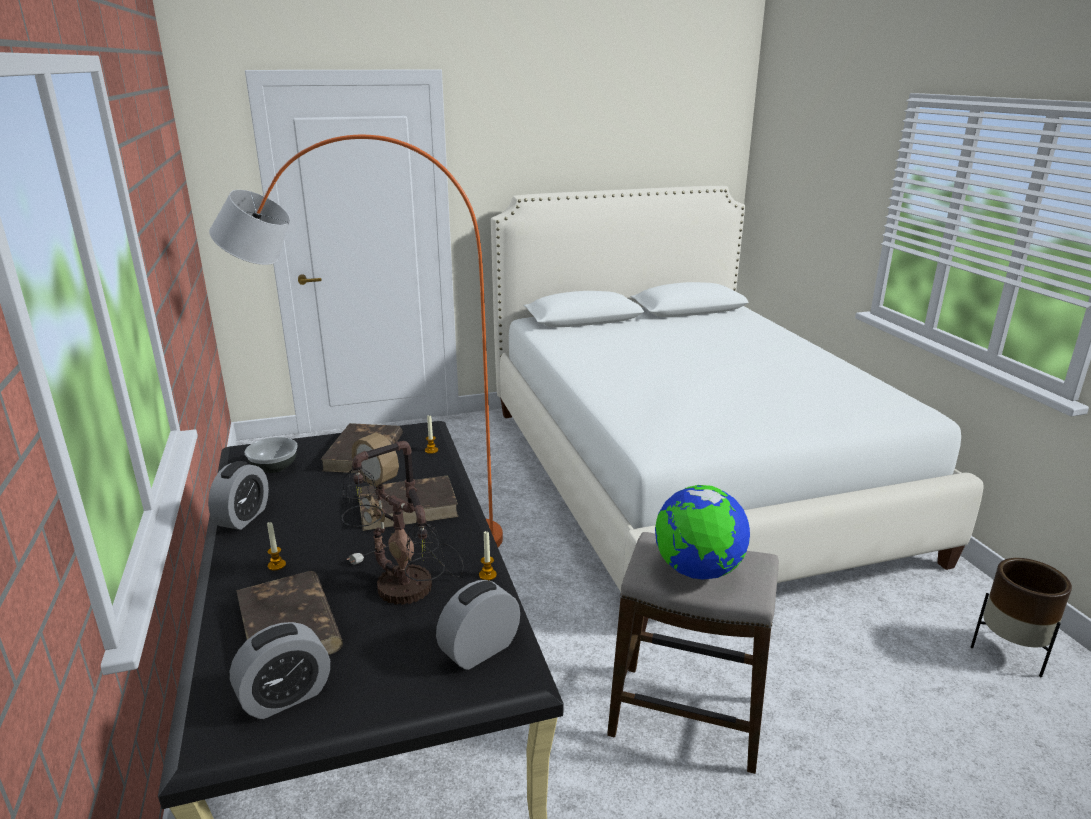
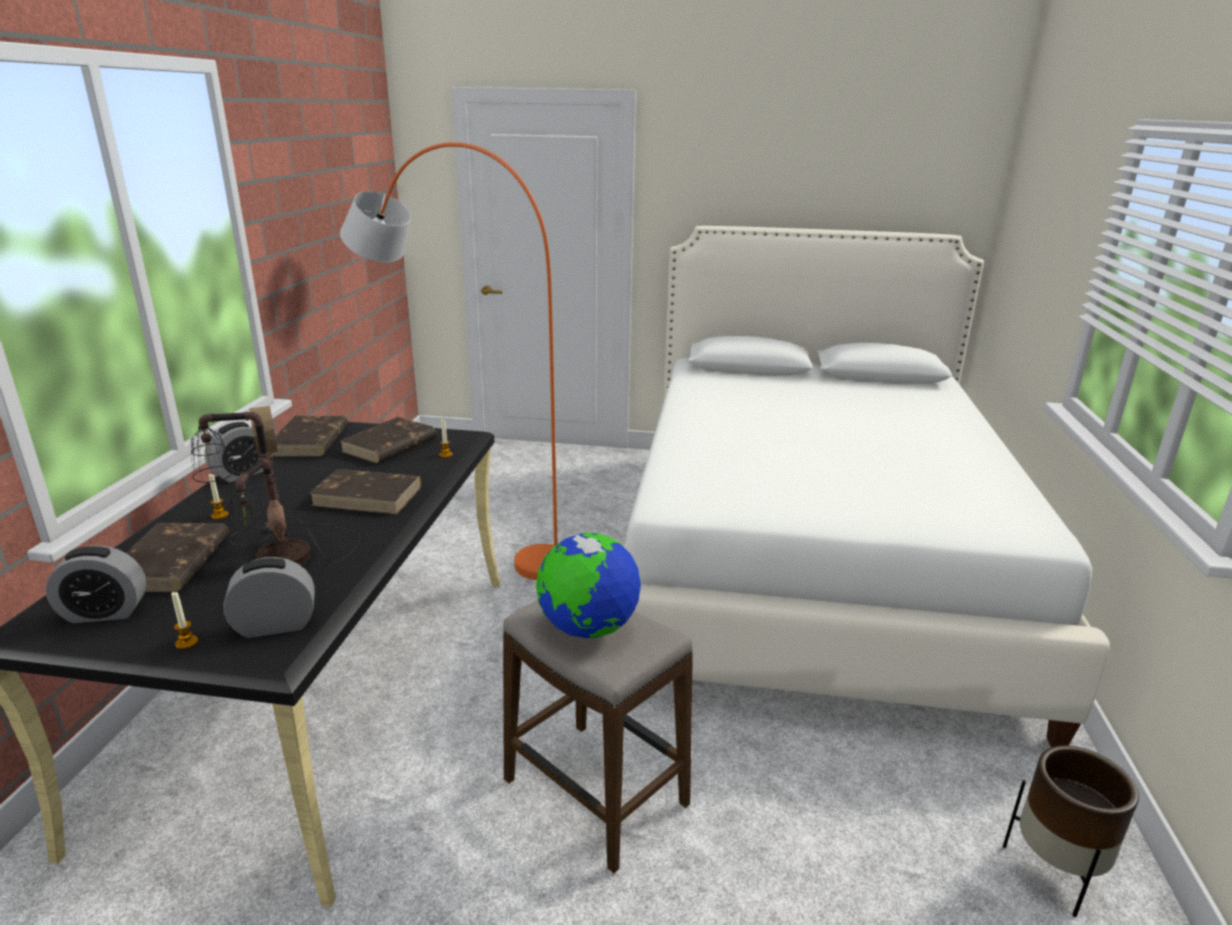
camera: 25 degrees right, 0 degrees up
bowl [245,437,298,473] -> brown book [272,416,348,457]
candle [479,531,497,580] -> candle moved to [171,592,198,649]

